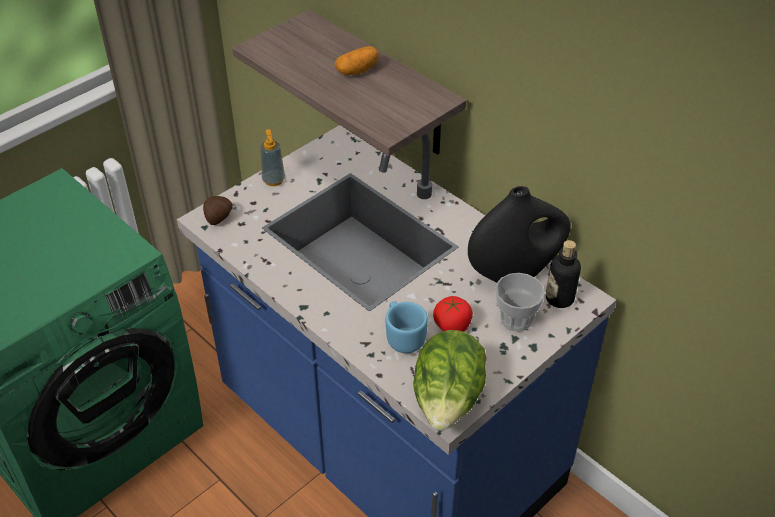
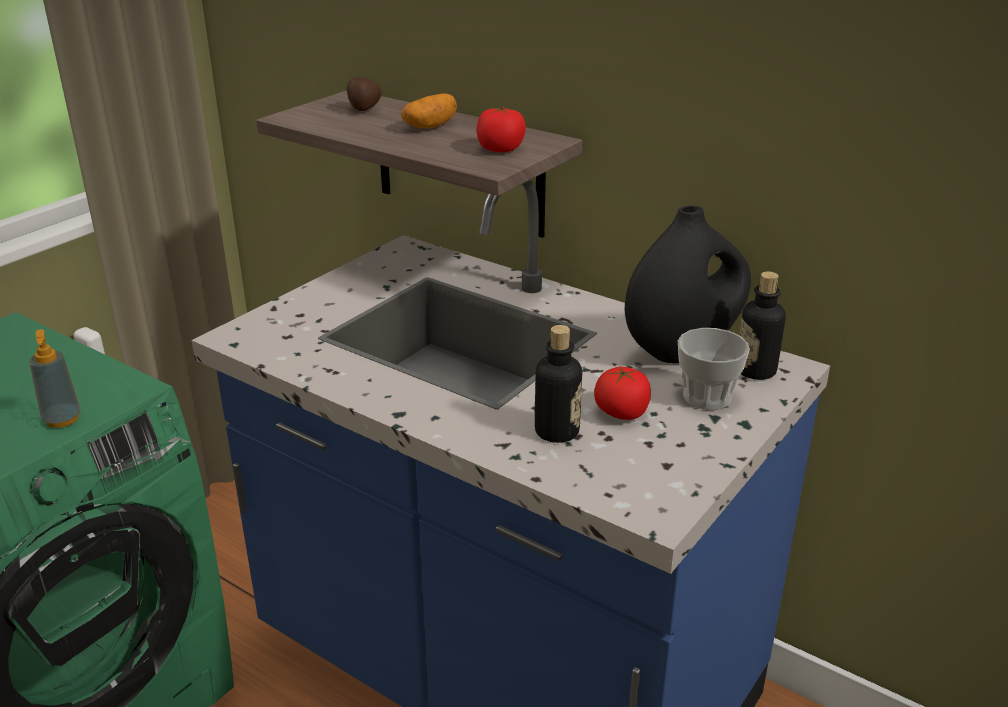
camera: 10 degrees left, 15 degrees down
potato [203,196,233,225] -> potato moved to [347,77,382,111]
soap dispenser [260,129,285,186] -> soap dispenser moved to [29,329,81,428]
blue mug [385,301,428,353] -> bottle [535,325,582,443]
lettuce [413,330,486,431] -> none
none -> tomato [477,106,526,153]

